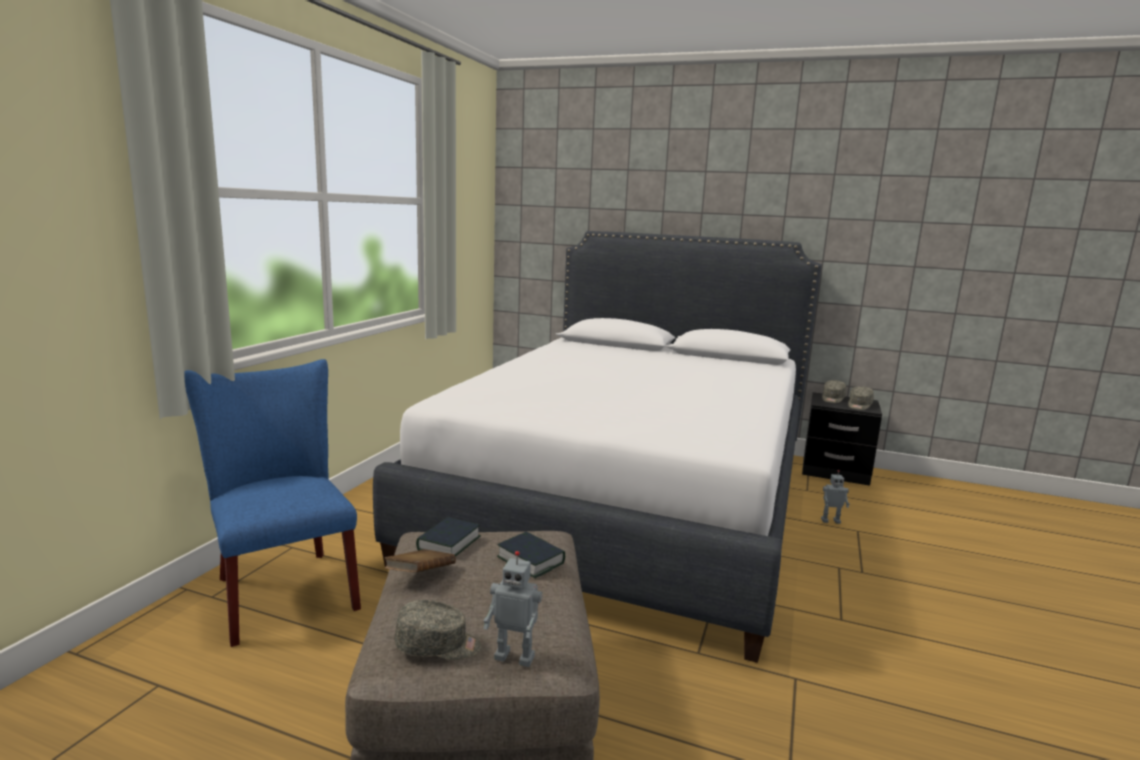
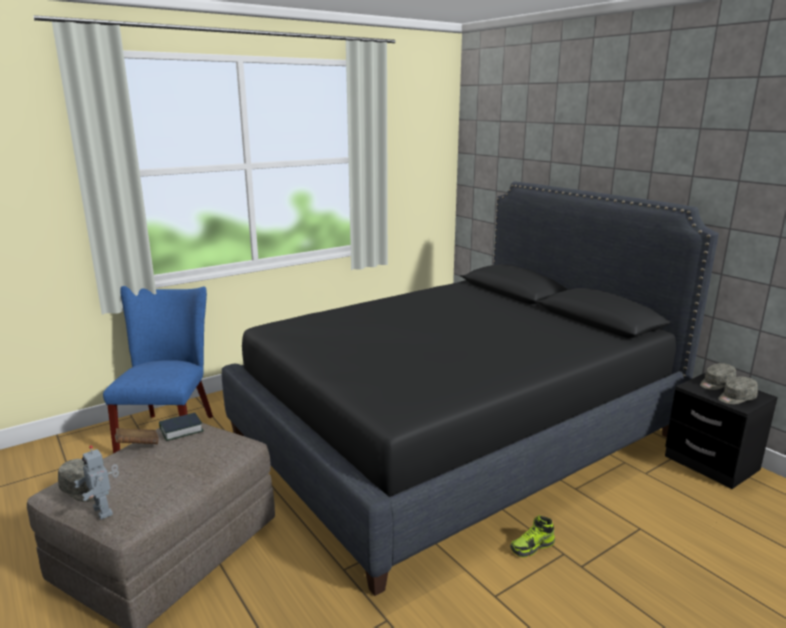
camera: 35 degrees right, 5 degrees up
white bed [373,231,822,663] -> black bed [222,181,719,596]
book [497,532,565,578] -> none
toy robot [821,470,850,524] -> none
none -> shoe [510,515,555,558]

